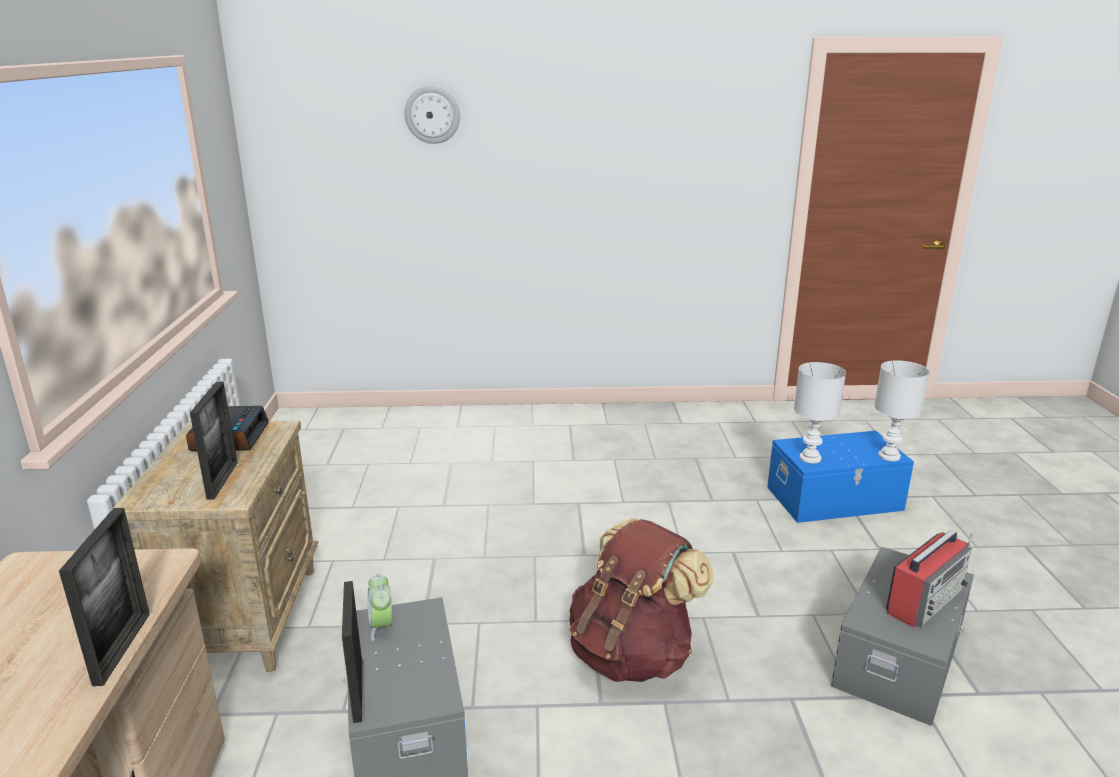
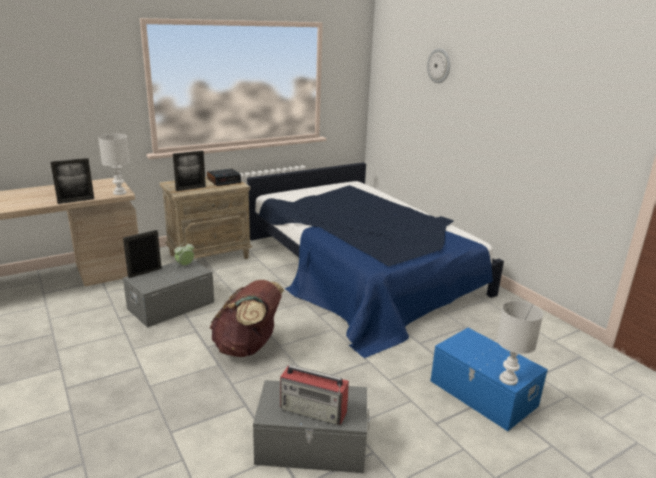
camera: 60 degrees right, 0 degrees up
white table lamp [794,362,846,463] -> white table lamp moved to [98,134,130,195]
none -> bed [247,163,504,358]

